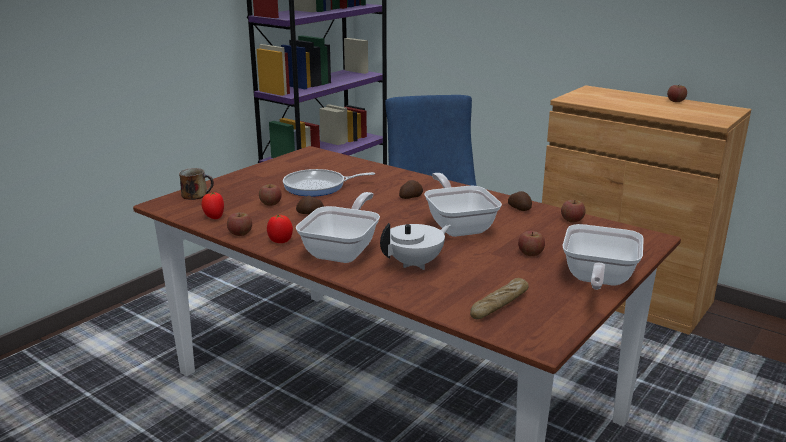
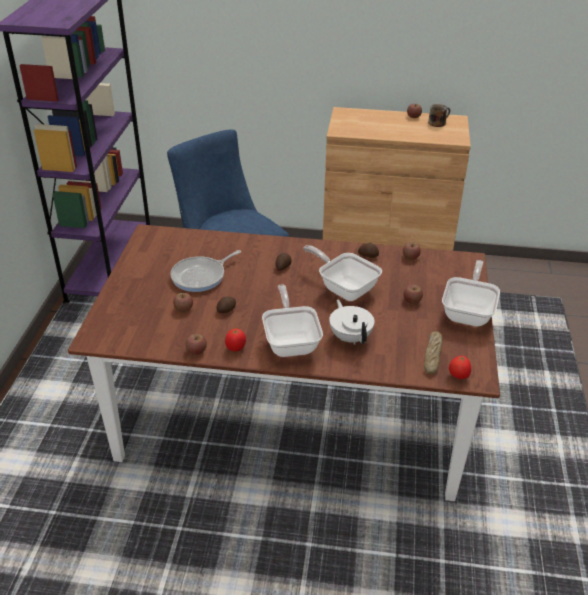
camera: 30 degrees left, 15 degrees up
mug [179,168,214,200] -> mug moved to [428,104,451,127]
tomato [201,192,224,219] -> tomato moved to [449,356,471,379]
white teapot [380,223,451,270] -> white teapot turned 45 degrees counterclockwise [329,300,374,344]
frying pan [562,224,644,290] -> frying pan turned 150 degrees counterclockwise [442,260,500,327]

